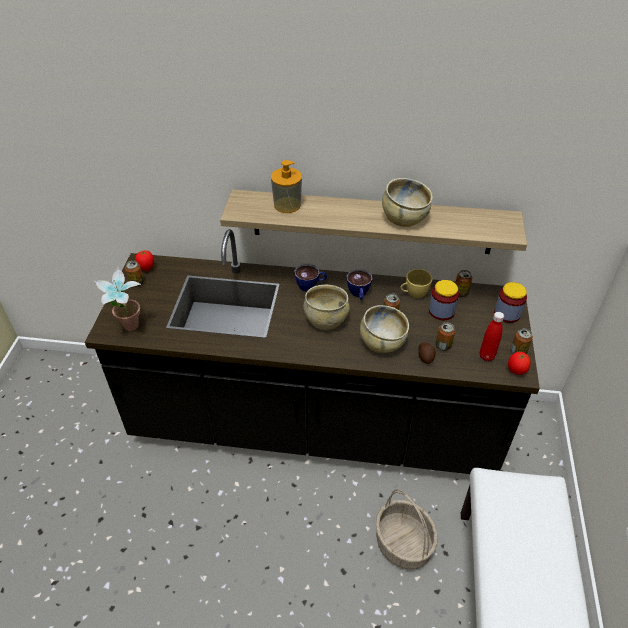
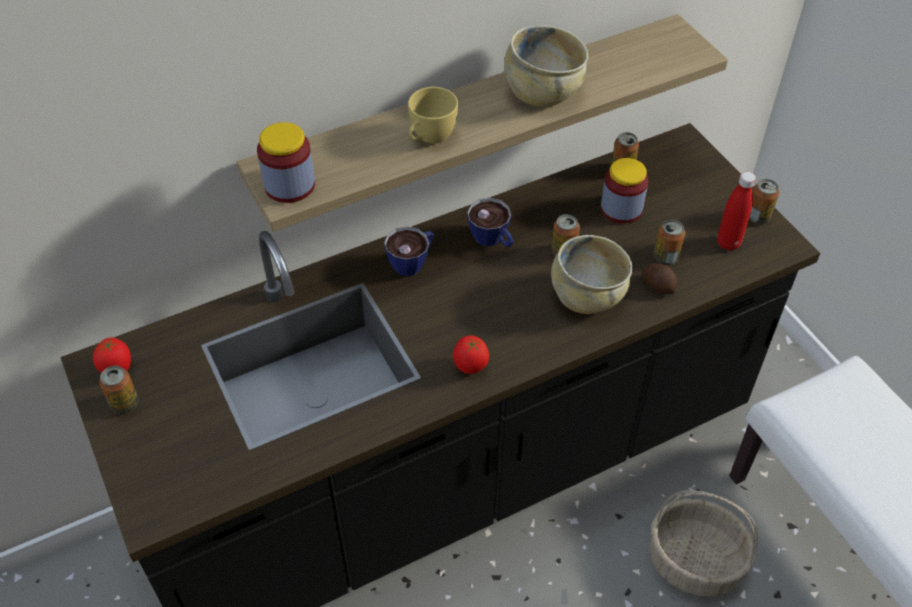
camera: 35 degrees left, 5 degrees up
potted plant [93,266,141,331] -> none
soap dispenser [271,160,302,213] -> none
beige bowl [304,285,350,330] -> none
yellow cup [400,269,432,298] -> yellow cup moved to [408,87,458,144]
jar [494,282,527,323] -> jar moved to [257,122,315,203]
tomato [508,352,531,375] -> tomato moved to [453,335,489,374]

